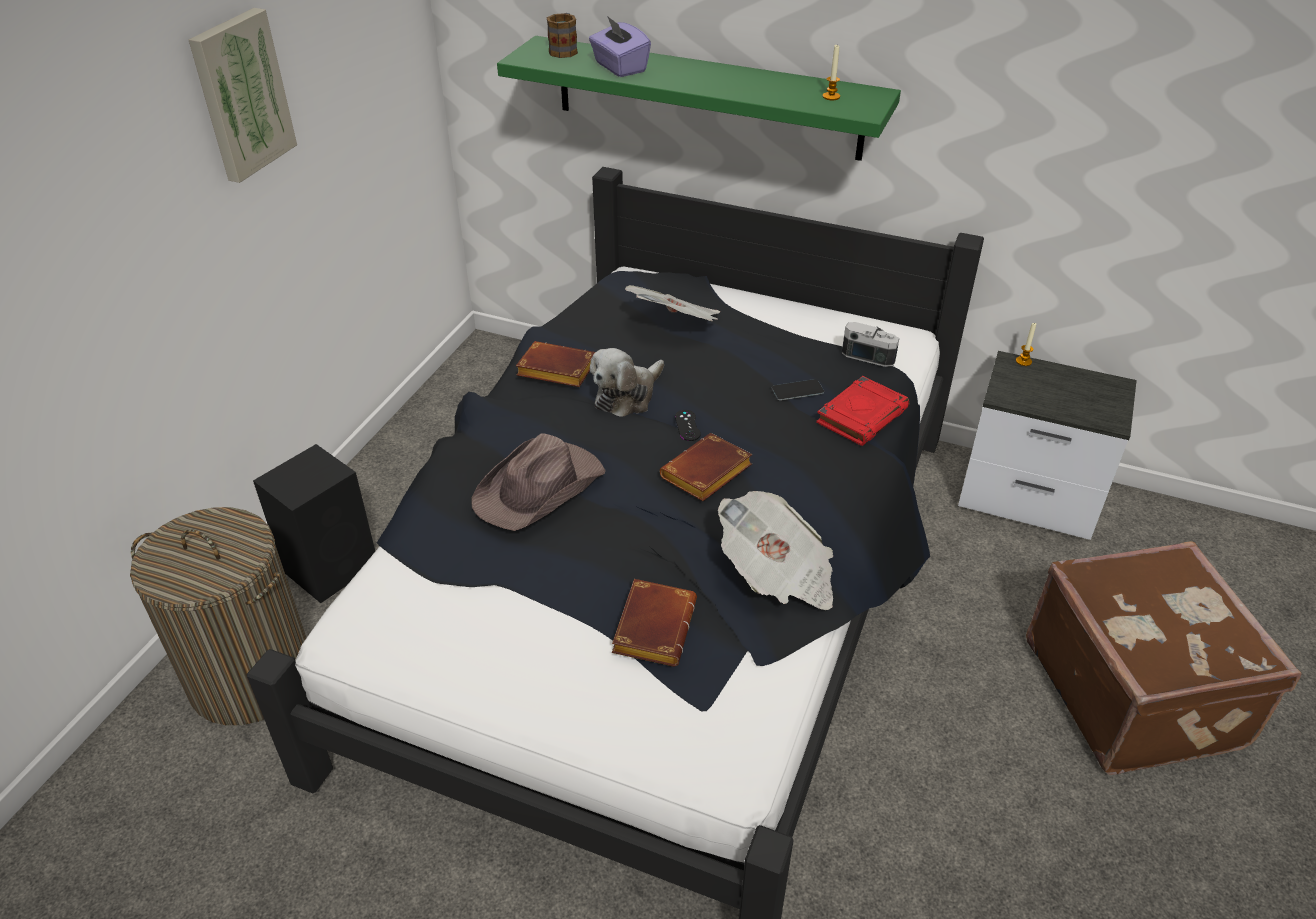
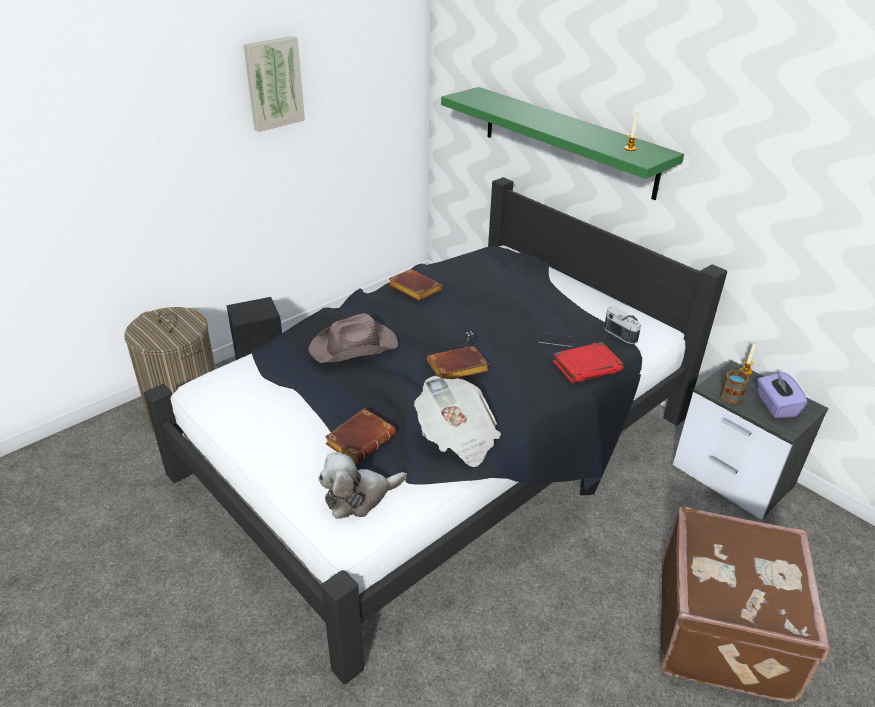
camera: 25 degrees right, 5 degrees down
mug [547,13,578,58] -> mug moved to [720,369,750,404]
purple tissue box [589,17,651,77] -> purple tissue box moved to [758,372,808,418]
plush toy [590,348,664,417] -> plush toy moved to [318,452,407,519]
newspaper [625,285,720,321] -> none

